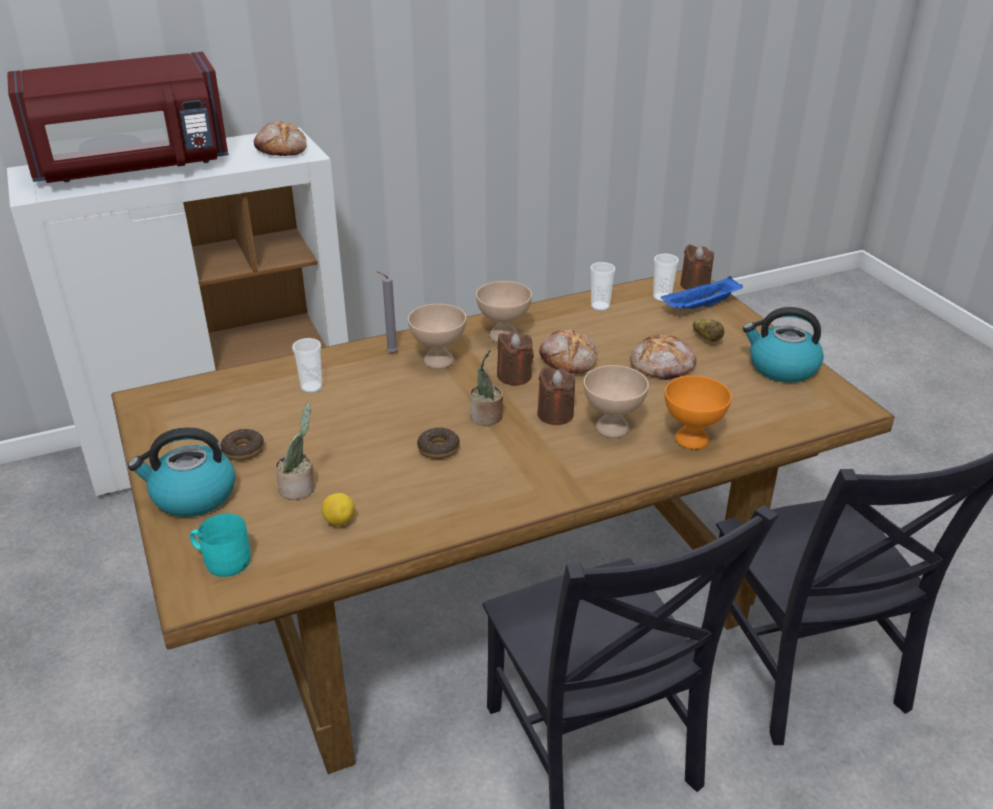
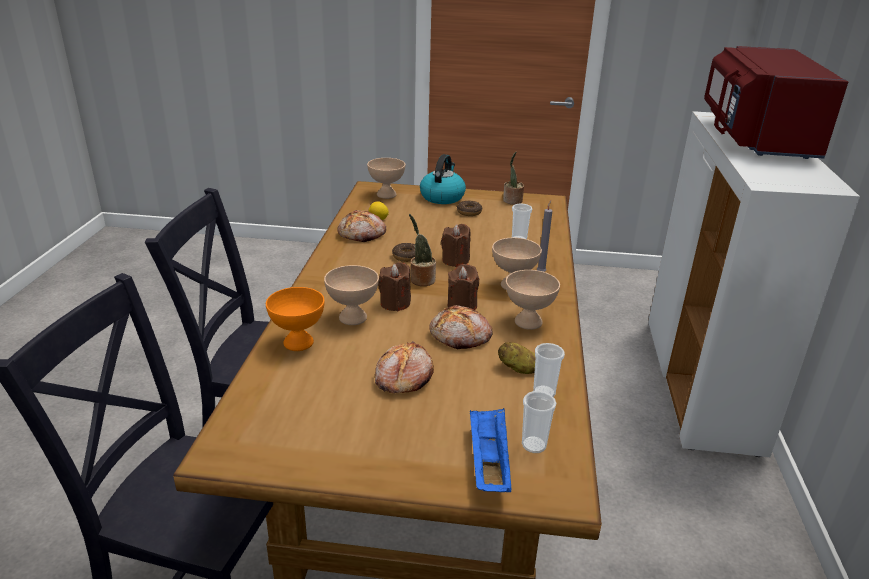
camera: 120 degrees right, 5 degrees down
turquoise mug [190,514,251,577] -> beige bowl [367,158,405,199]
bread [254,121,307,156] -> bread moved to [337,210,386,242]
potted plant [275,403,315,500] -> potted plant moved to [503,152,524,205]
brown candle [680,244,714,290] -> brown candle moved to [441,224,471,267]
potato [693,319,724,342] -> potato moved to [498,342,536,374]
kettle [743,307,824,383] -> none

